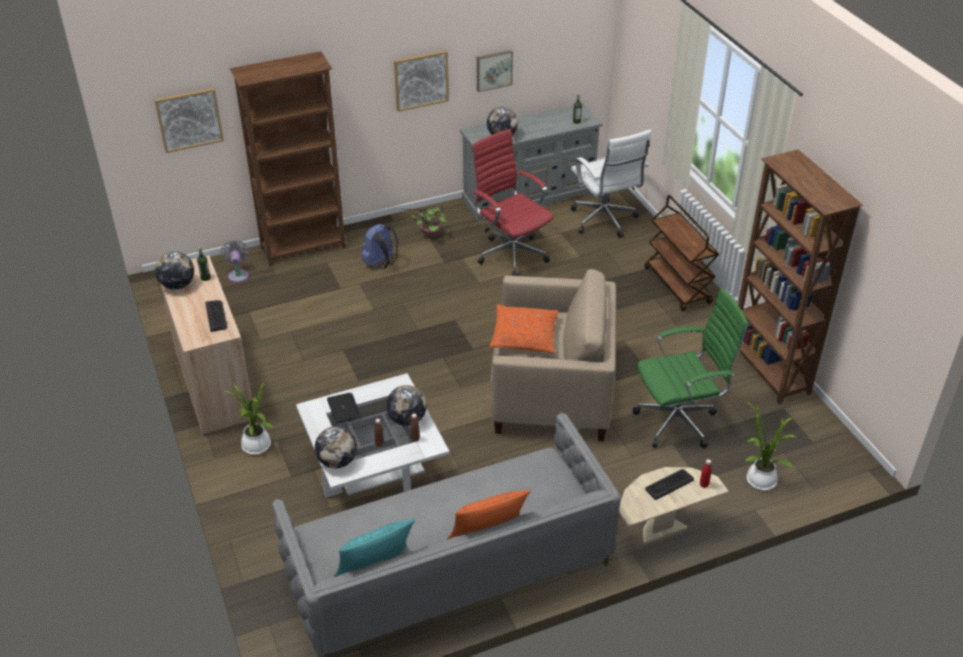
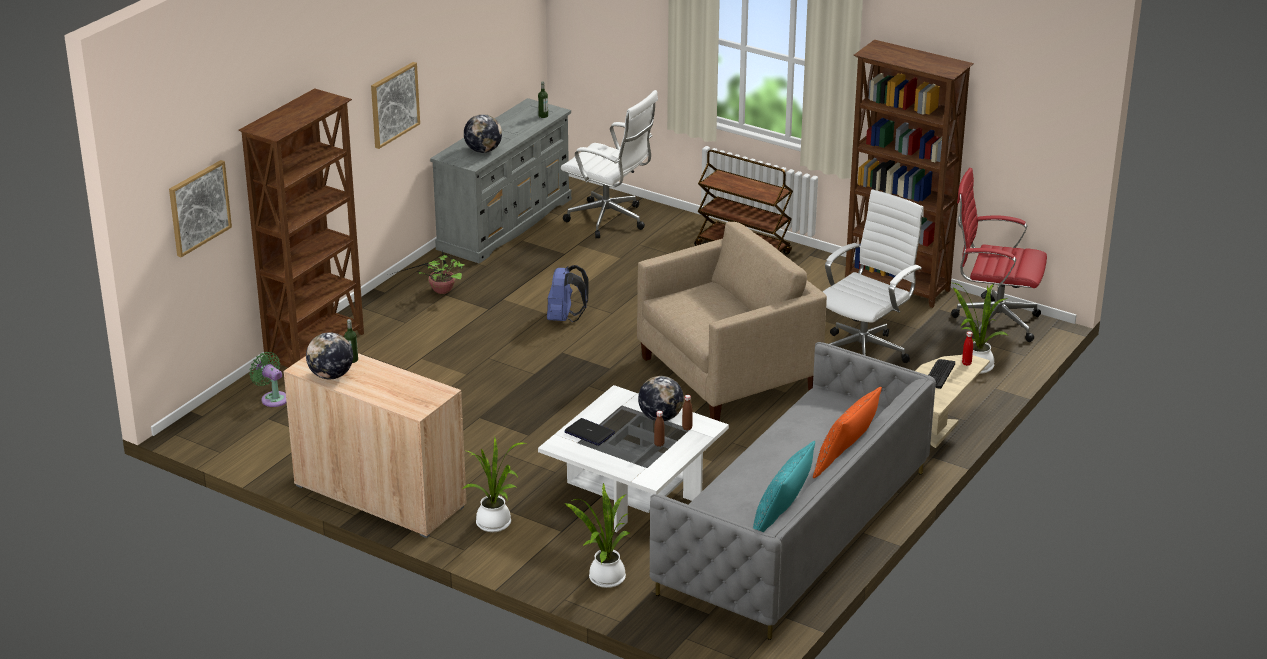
camera: 35 degrees left, 10 degrees down
keyboard [205,300,227,332] -> none
grey fan [221,240,249,283] -> green fan [249,352,287,407]
globe [315,426,357,469] -> none
blue backpack [362,224,398,269] -> blue backpack moved to [547,265,589,322]
red office chair [472,129,554,276] -> red office chair moved to [951,168,1047,342]
picture [477,50,513,92] -> none
orange pillow [489,304,559,353] -> none
green office chair [632,288,749,448] -> white office chair [823,189,924,363]
none -> potted plant [564,483,631,588]

